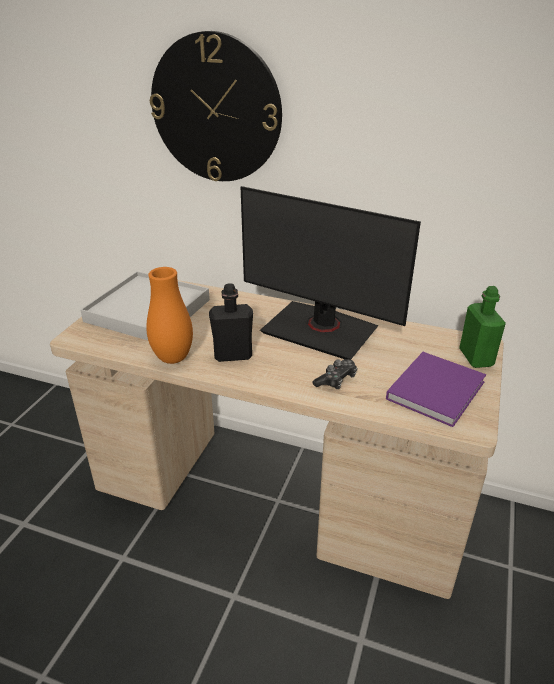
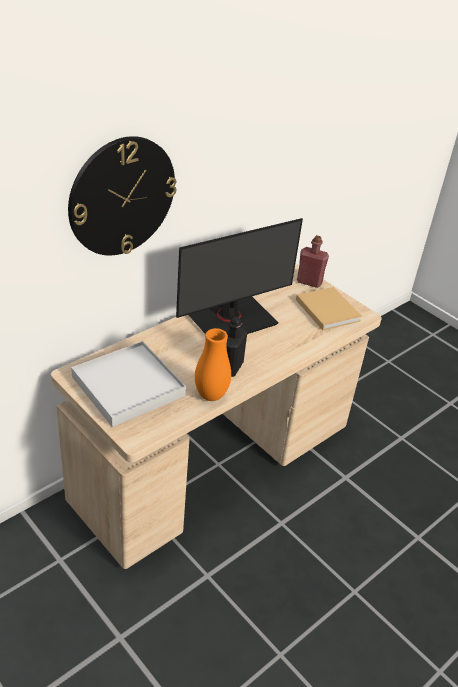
camera: 65 degrees left, 5 degrees up
game controller [312,359,357,389] -> none
purple book [386,352,486,427] -> beige book [296,287,362,330]
green bottle [459,286,506,368] -> red bottle [297,235,329,288]

